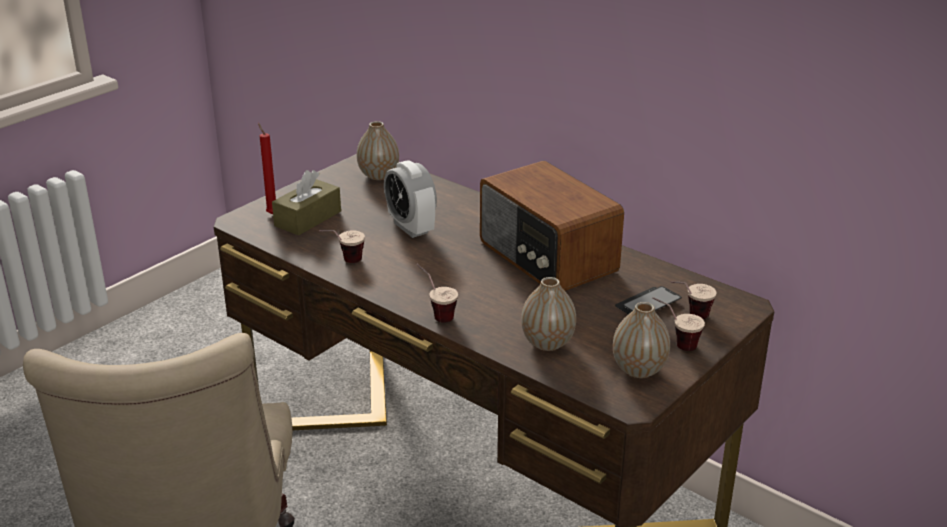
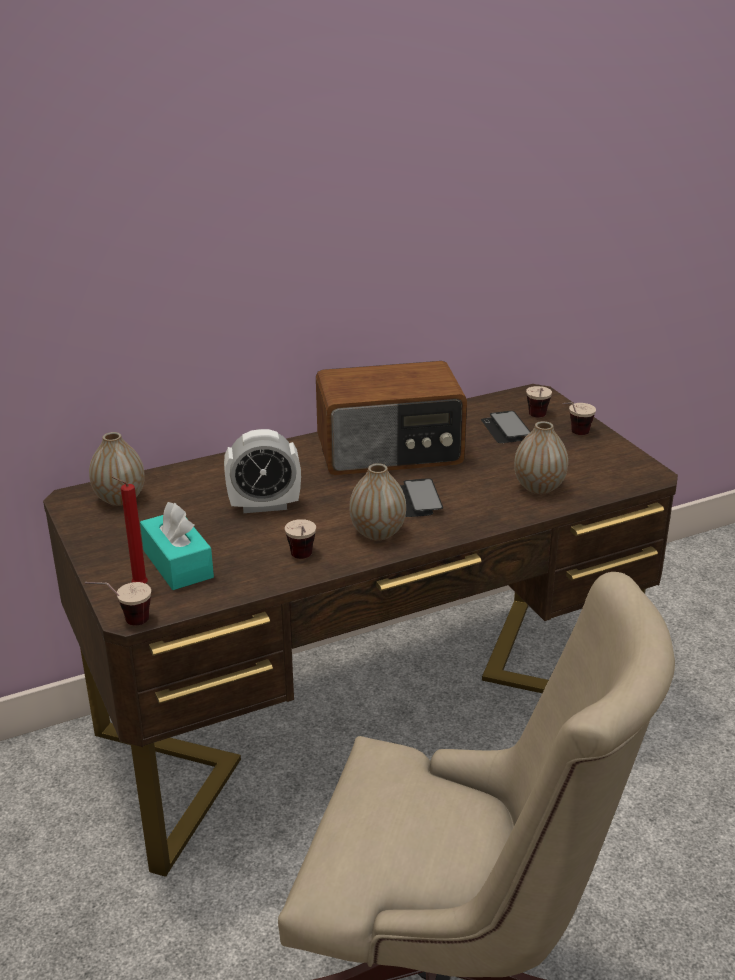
camera: 65 degrees left, 0 degrees up
brown tissue box [272,170,341,236] -> turquoise tissue box [140,502,214,590]
cup [416,264,458,322] -> cup moved to [85,582,151,626]
vase [613,302,670,378] -> vase moved to [349,463,406,540]
none -> phone [400,478,443,517]

